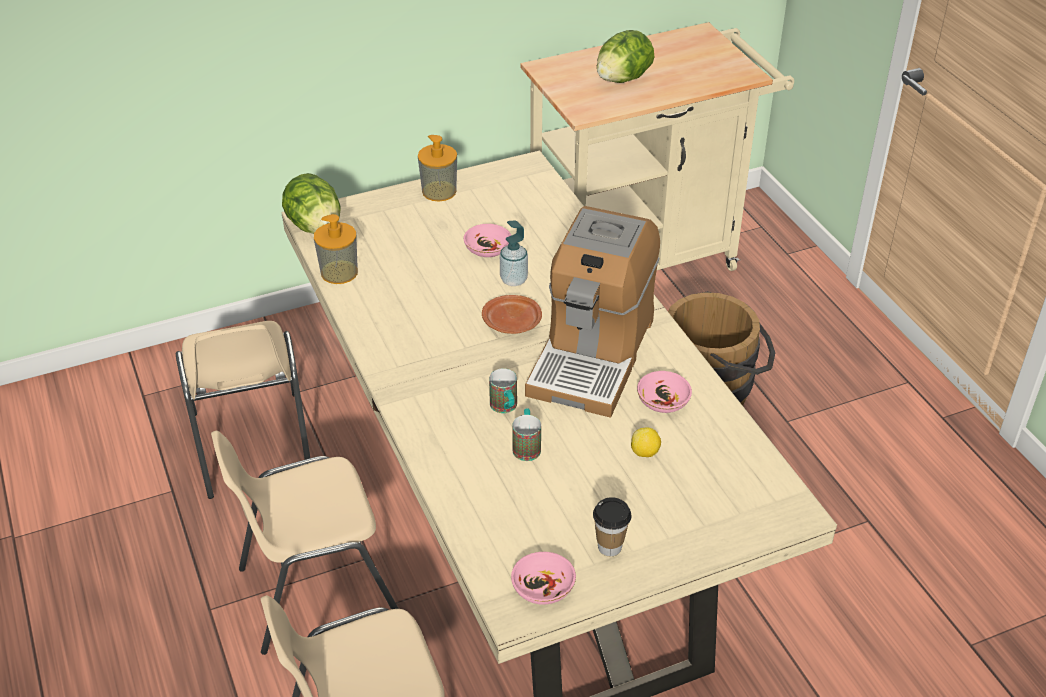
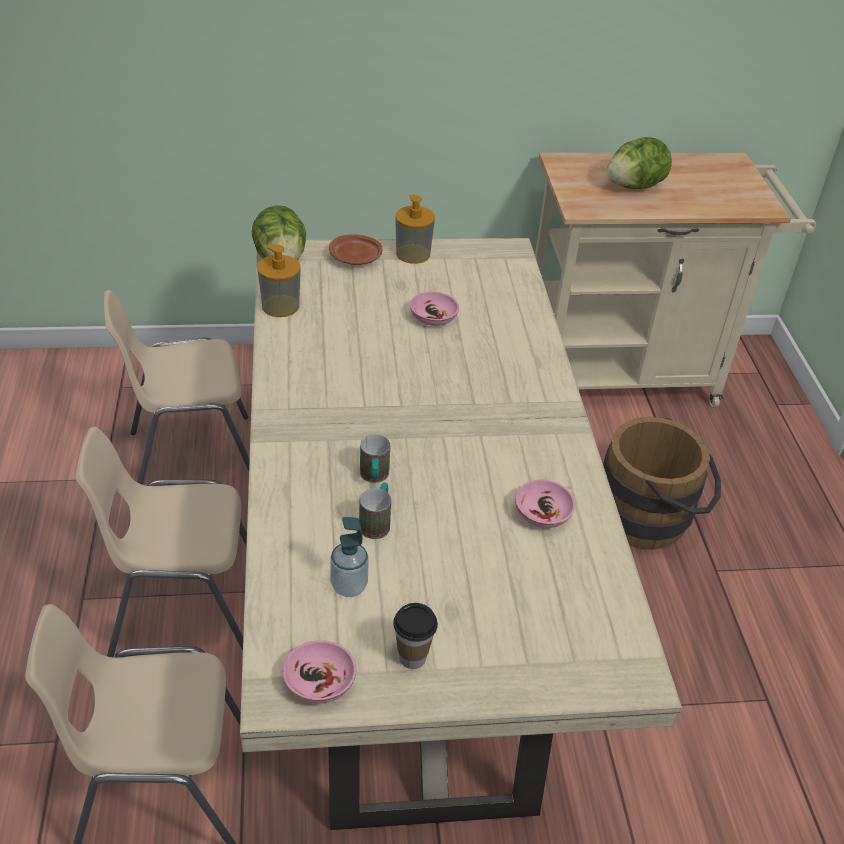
camera: 15 degrees right, 0 degrees up
beige chair [176,321,310,499] -> beige chair turned 75 degrees clockwise [104,290,250,485]
brown plate [482,295,542,334] -> brown plate moved to [329,234,383,265]
soap dispenser [500,221,528,286] -> soap dispenser moved to [330,517,369,597]
coffee machine [525,206,660,418] -> none
lemon [631,427,661,457] -> none

